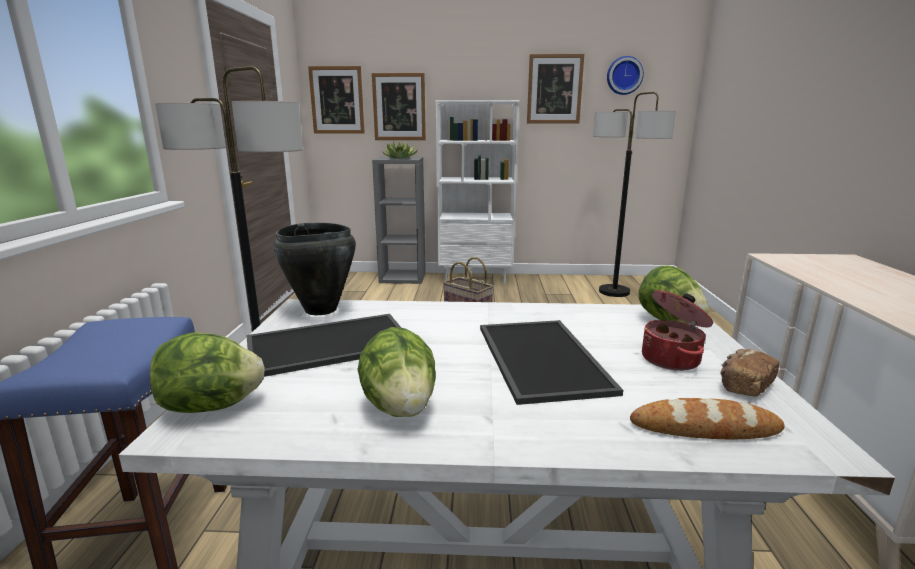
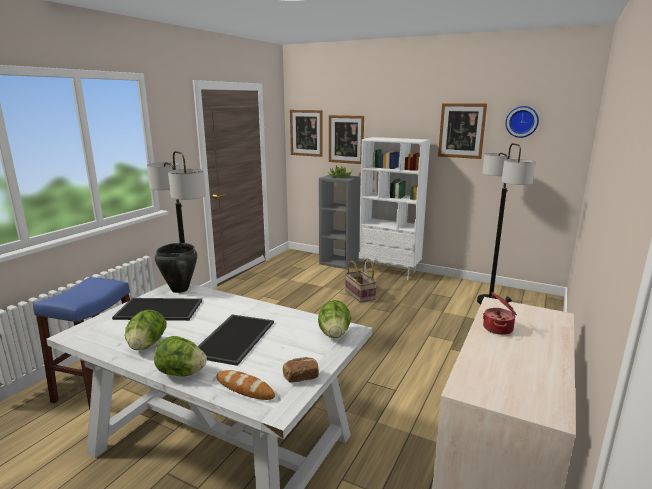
camera: 25 degrees right, 0 degrees up
lettuce [150,332,265,413] -> lettuce moved to [154,336,207,376]
cooking pot [642,290,713,371] -> cooking pot moved to [483,292,517,335]

